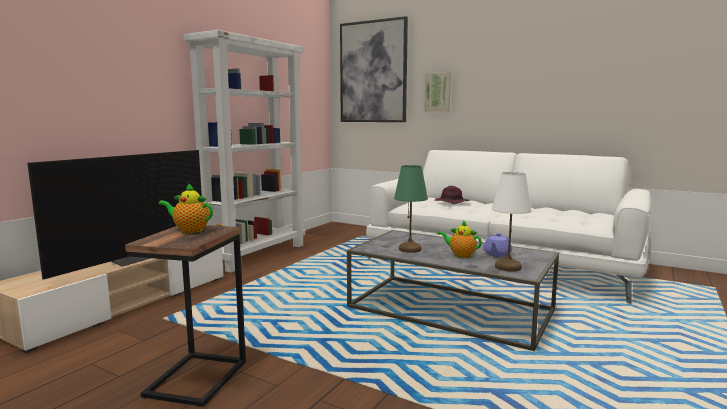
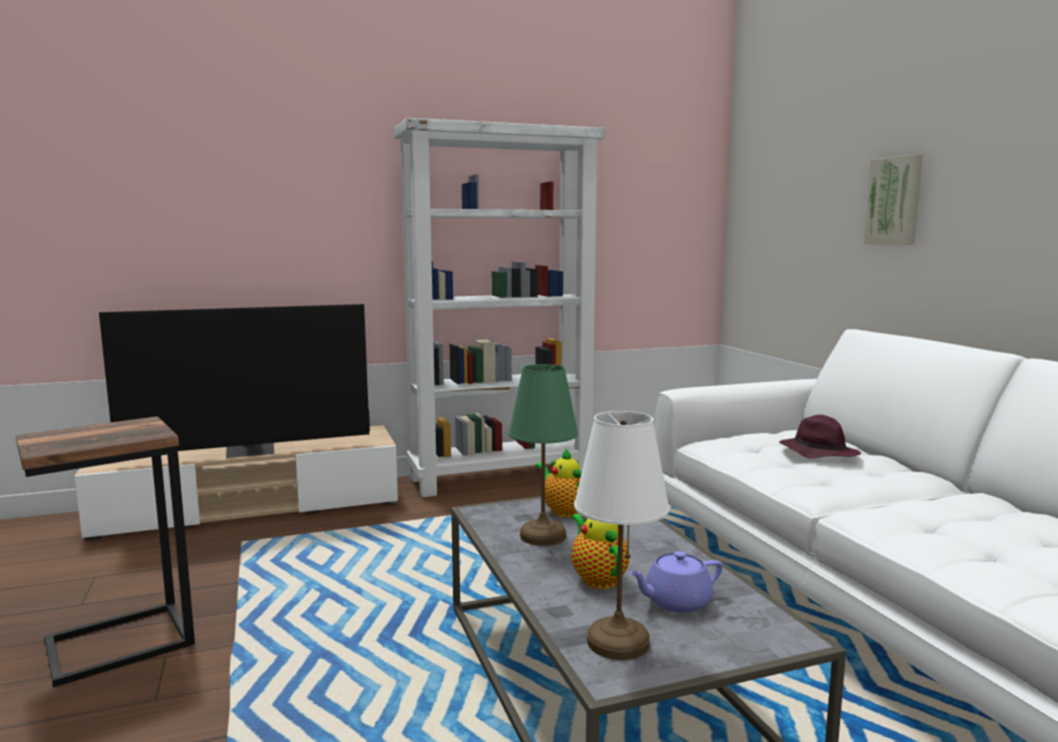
camera: 40 degrees right, 0 degrees up
teapot [158,183,213,233] -> teapot moved to [535,449,582,517]
picture [340,16,408,122] -> none

